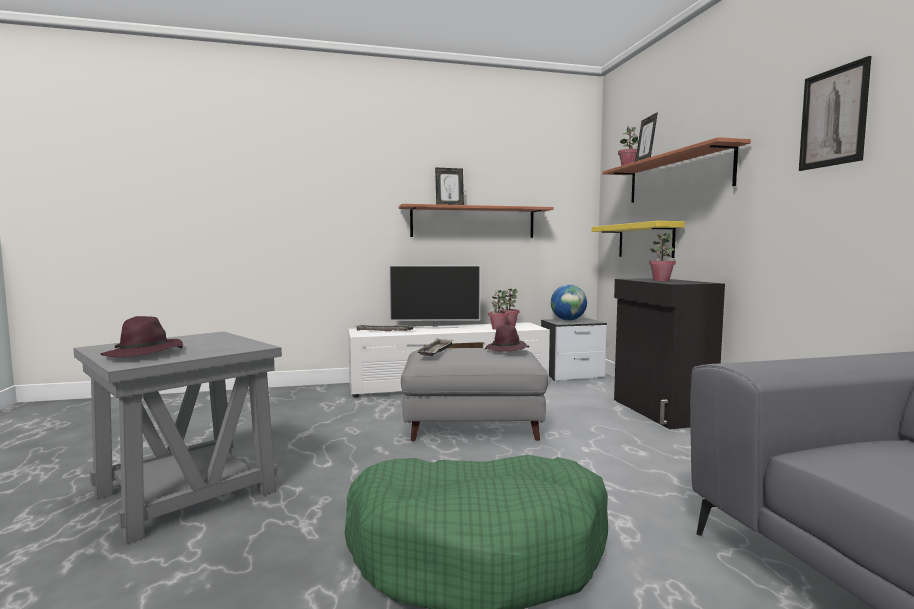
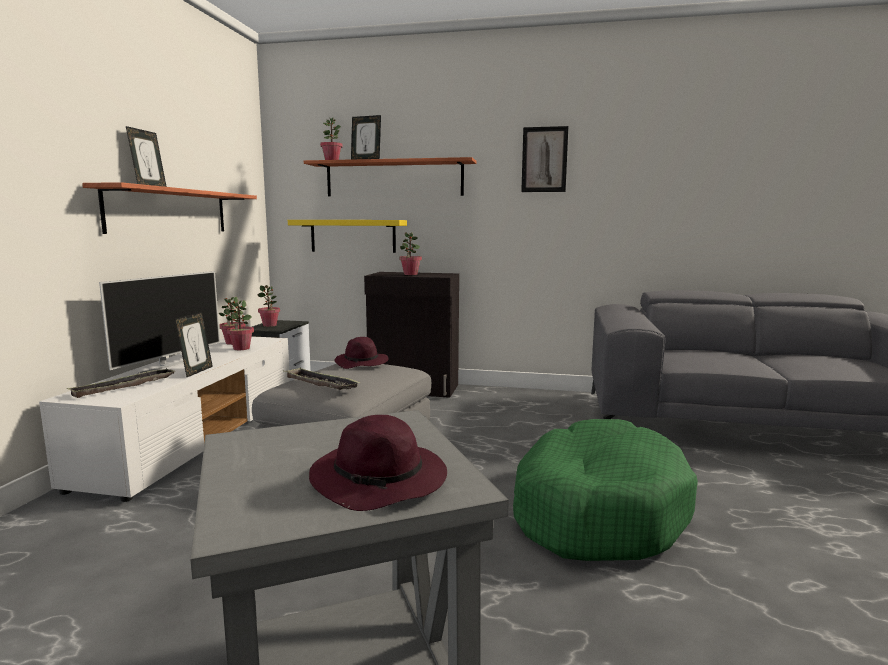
camera: 65 degrees left, 5 degrees up
globe [551,285,587,321] -> potted plant [258,285,280,327]
none -> picture frame [175,312,213,377]

